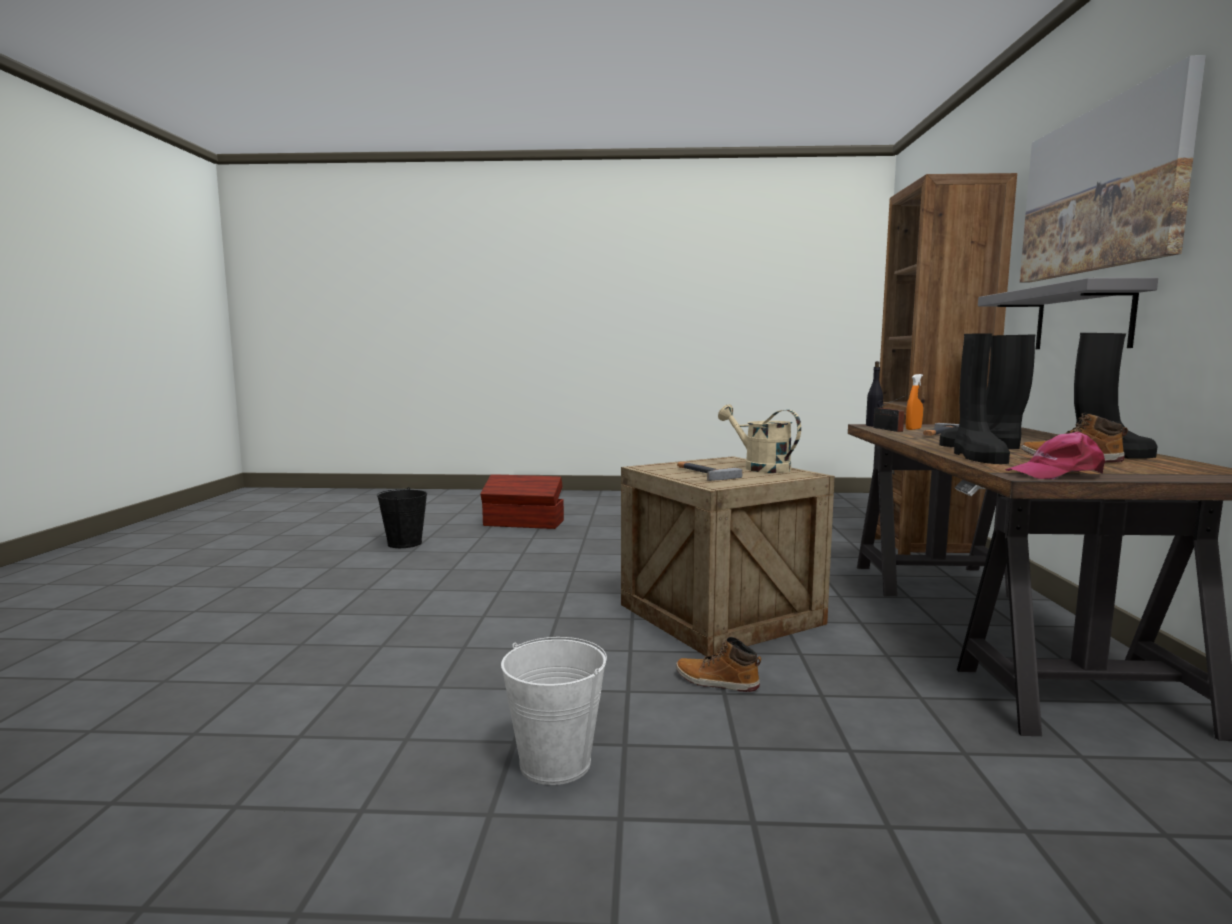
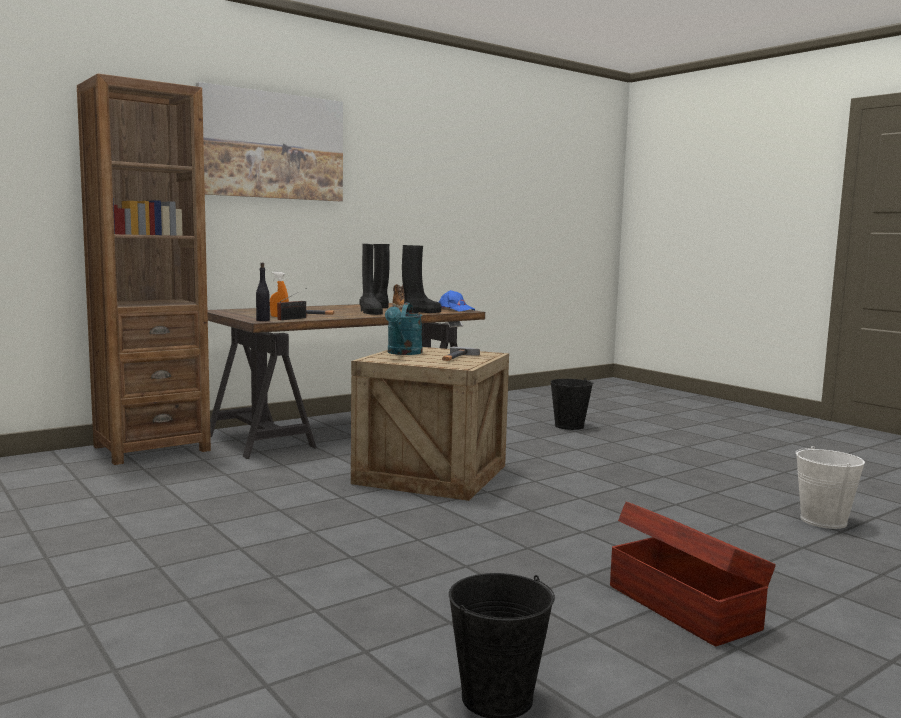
camera: 130 degrees left, 0 degrees up
brown storage box [480,474,564,529] -> brown storage box moved to [610,502,776,646]
white bucket [501,637,607,785] -> white bucket moved to [796,446,865,529]
boot [676,637,761,692] -> none
beige watering can [718,404,801,473] -> turquoise watering can [385,303,423,355]
grey shelf [978,278,1158,349] -> none
pink cap [1005,432,1105,479] -> blue cap [439,290,475,312]
none -> black bucket [550,378,593,430]

